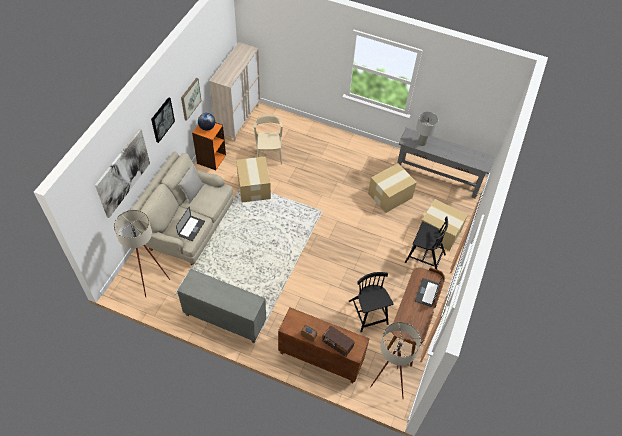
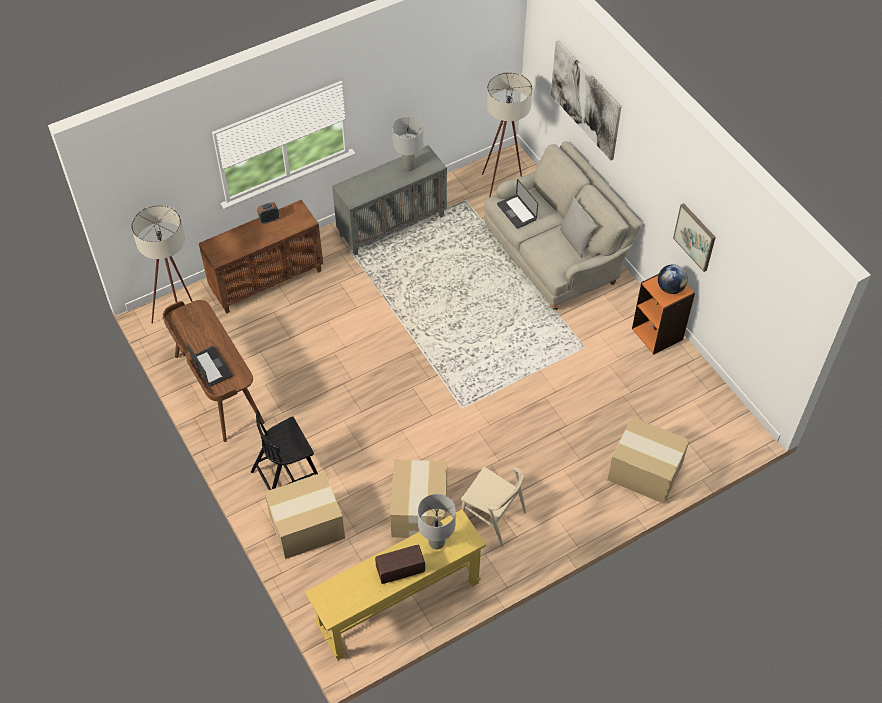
camera: 130 degrees right, 0 degrees up
picture [151,97,175,143] -> none
beige cabinet [209,42,260,141] -> none
cardboard box [236,157,271,202] -> cardboard box moved to [607,417,690,504]
beige chair [254,115,283,165] -> beige chair moved to [461,466,526,547]
radio [322,326,355,357] -> radio moved to [375,545,425,584]
black chair [349,272,394,333] -> none
grey console table [397,128,495,198] -> yellow console table [305,510,486,660]
none -> grey table lamp [392,116,423,171]

